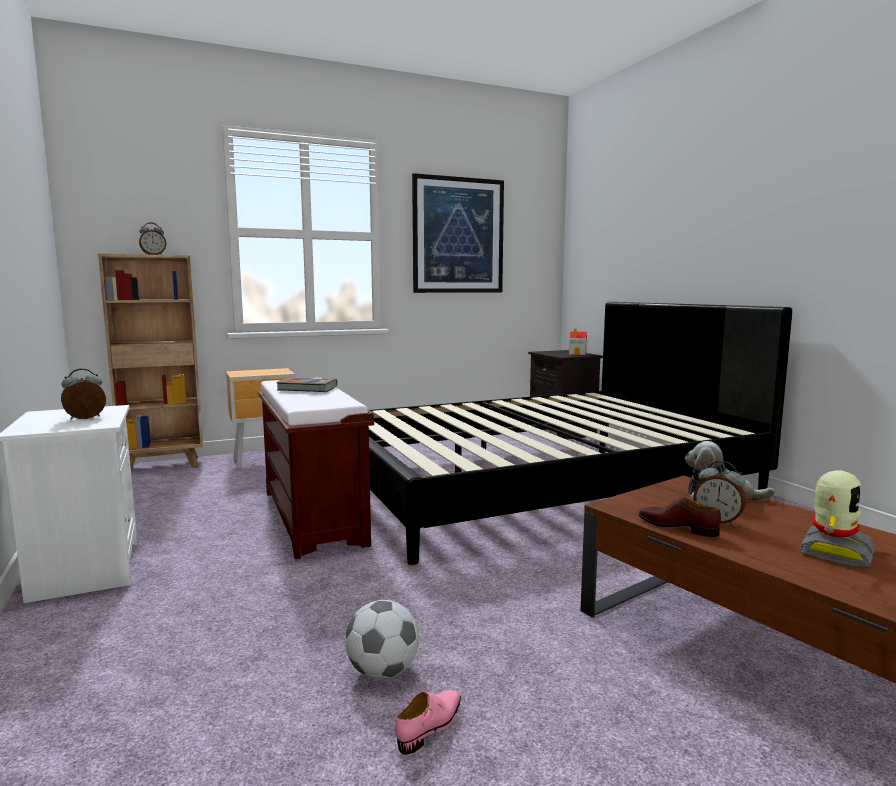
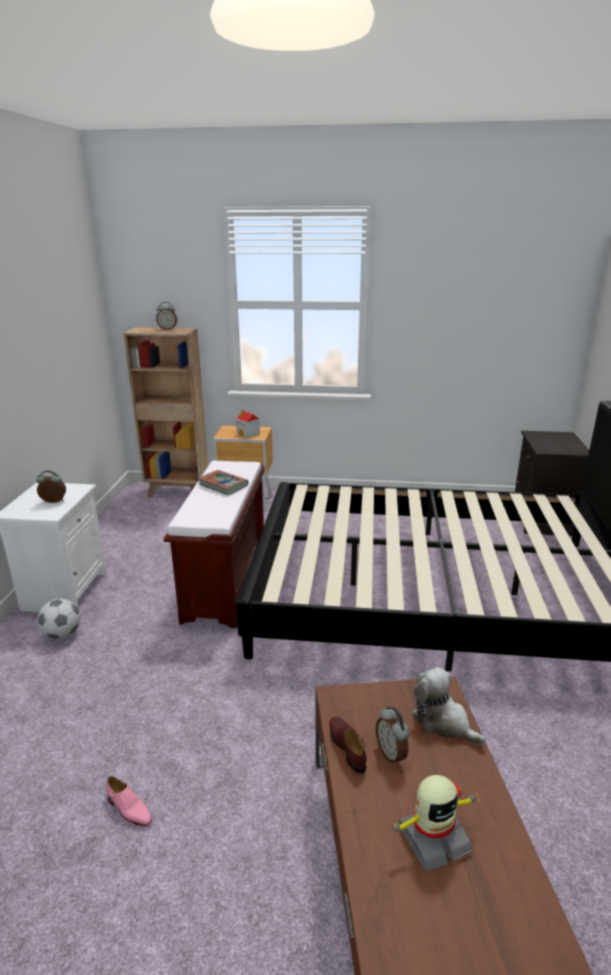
camera: 30 degrees right, 15 degrees up
football [345,600,419,679] -> football moved to [37,598,80,639]
pink shoe [395,690,461,755] -> pink shoe turned 60 degrees clockwise [106,776,152,827]
picture [412,173,504,293] -> none
toy house [569,328,588,355] -> toy house moved to [236,409,260,438]

